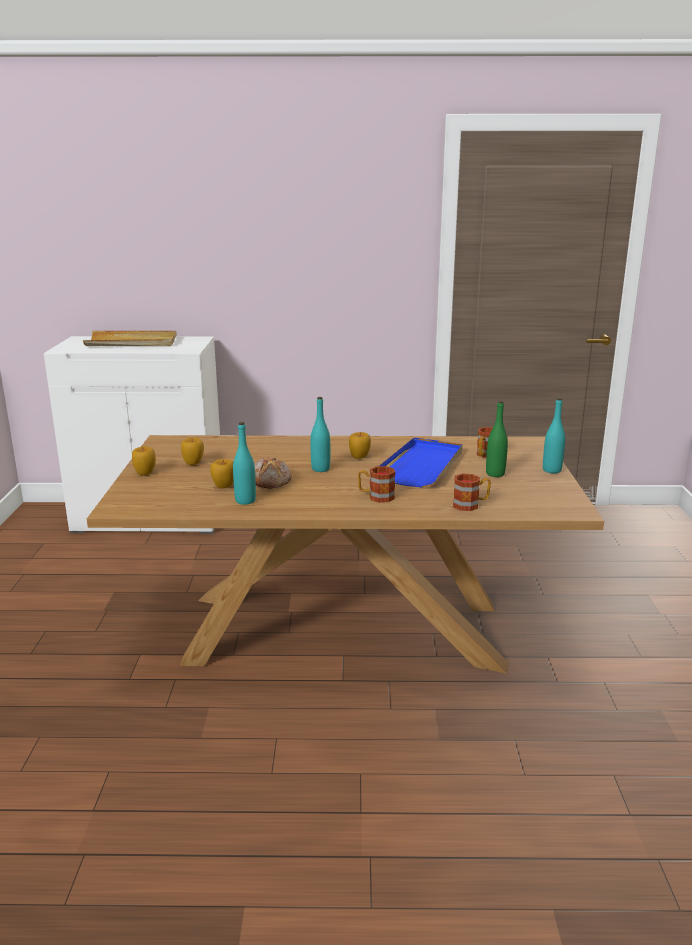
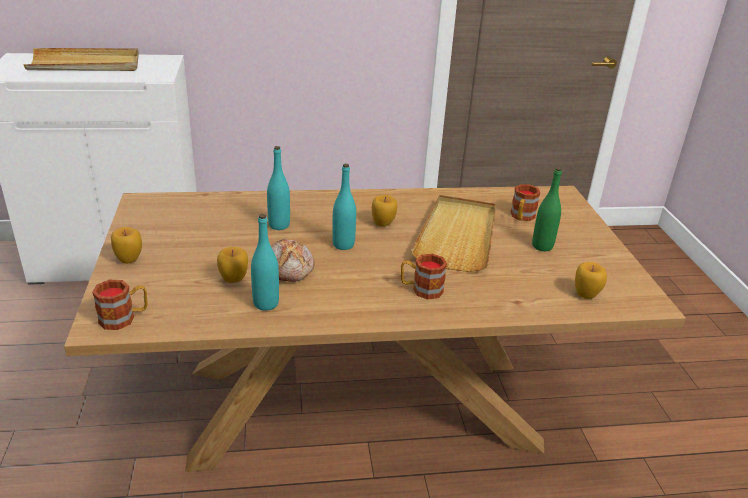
camera: 10 degrees left, 10 degrees up
apple [181,437,204,465] -> apple moved to [575,262,607,299]
blue tray [379,438,463,487] -> beige tray [411,195,496,272]
mug [453,473,491,511] -> mug moved to [92,280,148,330]
turquoise bottle [543,398,565,473] -> turquoise bottle moved to [267,146,290,230]

